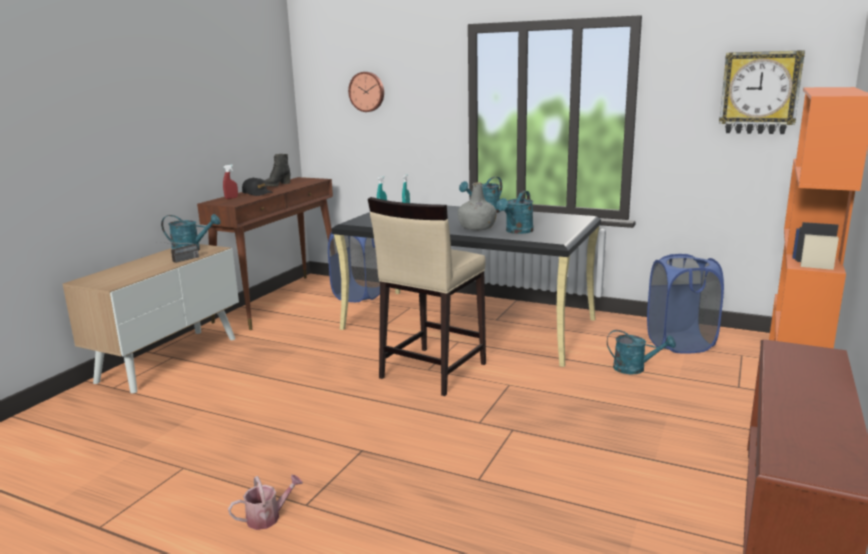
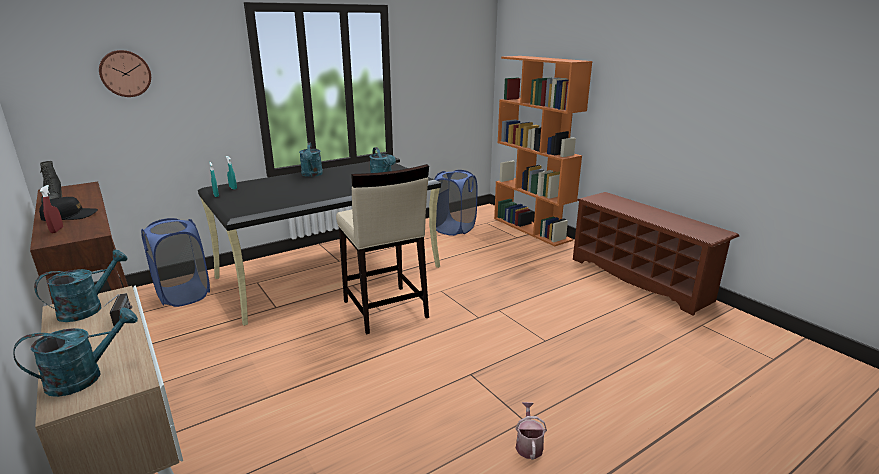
camera: 60 degrees left, 5 degrees up
grey bottle [458,182,497,230] -> none
turquoise watering can [607,330,676,374] -> turquoise watering can moved to [14,308,138,397]
wall clock [719,50,805,134] -> none

